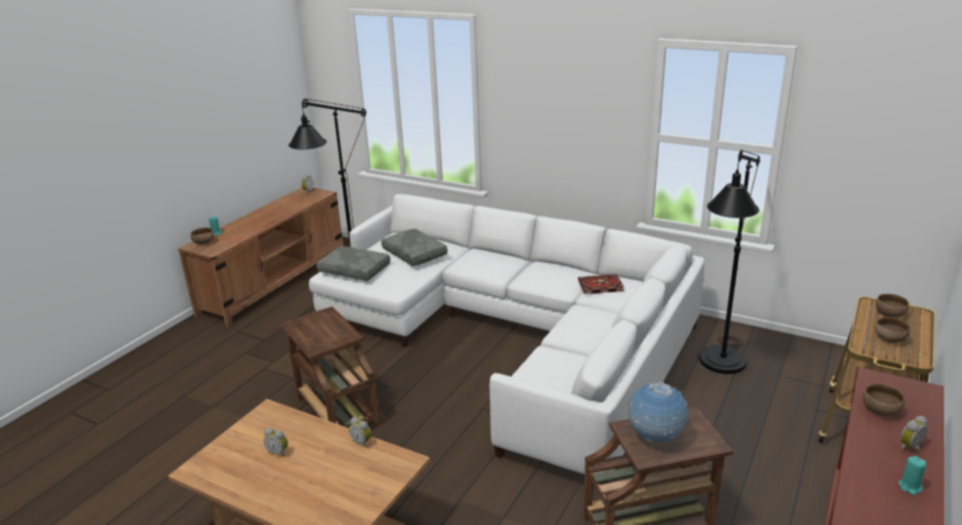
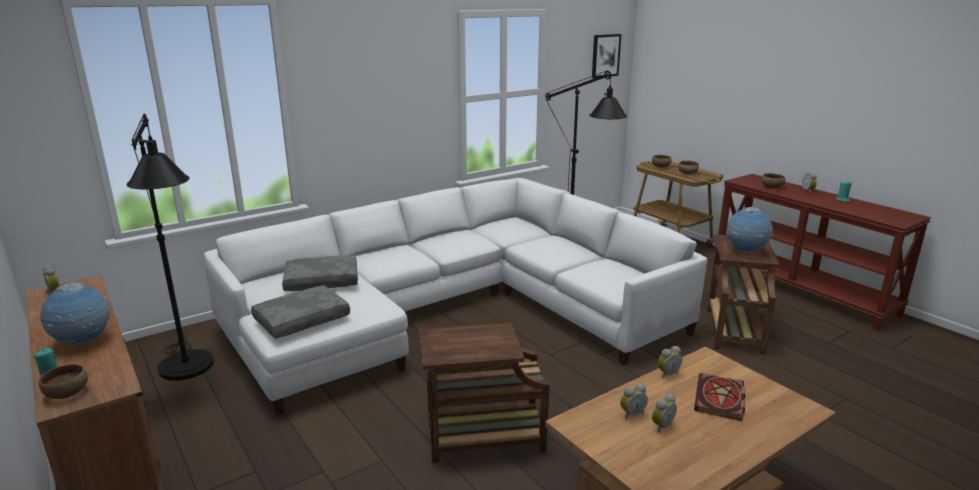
camera: 65 degrees left, 5 degrees down
book [578,274,624,294] -> book moved to [694,373,745,421]
none -> globe [40,282,110,346]
none -> picture [592,34,622,78]
none -> alarm clock [620,384,648,419]

